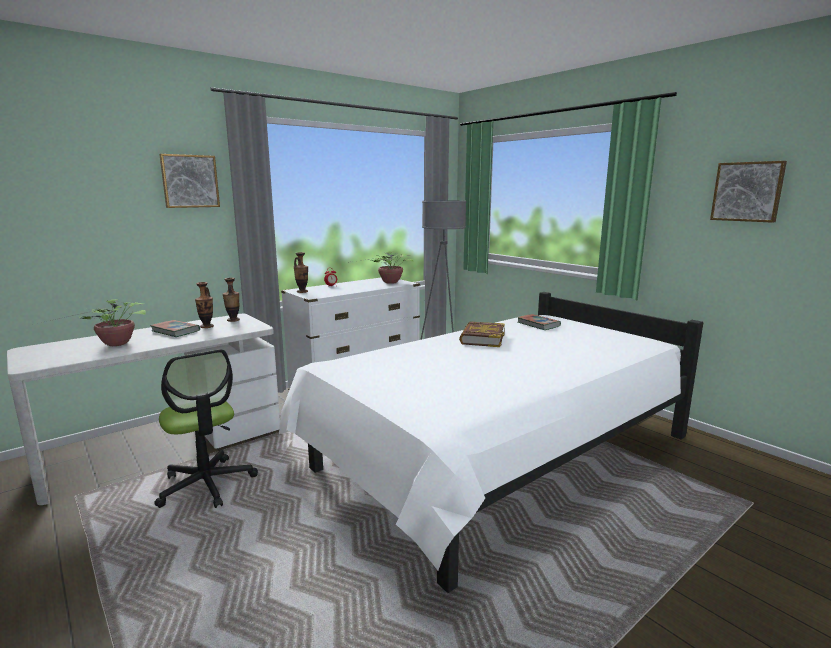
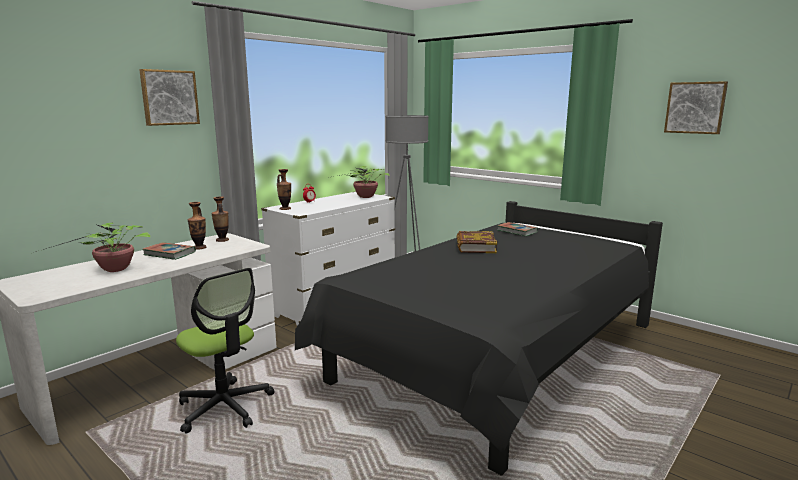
camera: 10 degrees left, 0 degrees up
white bed [279,292,703,593] -> black bed [295,201,663,476]

